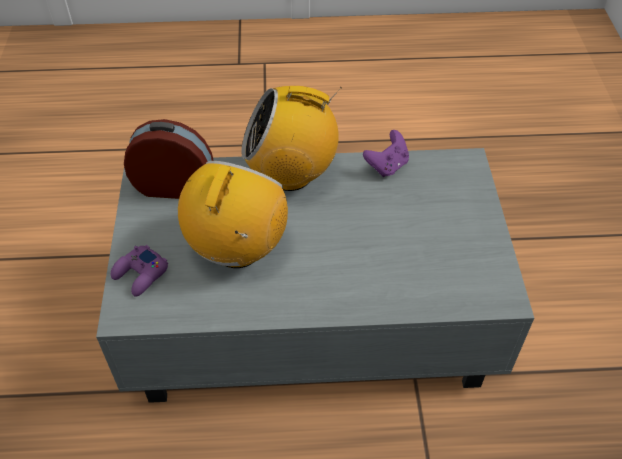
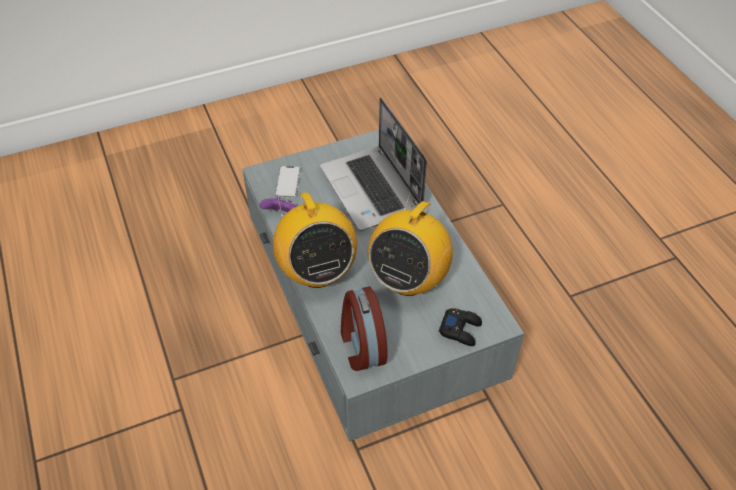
camera: 110 degrees left, 0 degrees up
purple game controller [111,245,168,297] -> black game controller [439,308,482,346]
radio [178,161,288,268] -> radio turned 60 degrees counterclockwise [368,192,453,296]
none -> phone [275,166,300,198]
none -> laptop [320,97,427,231]

